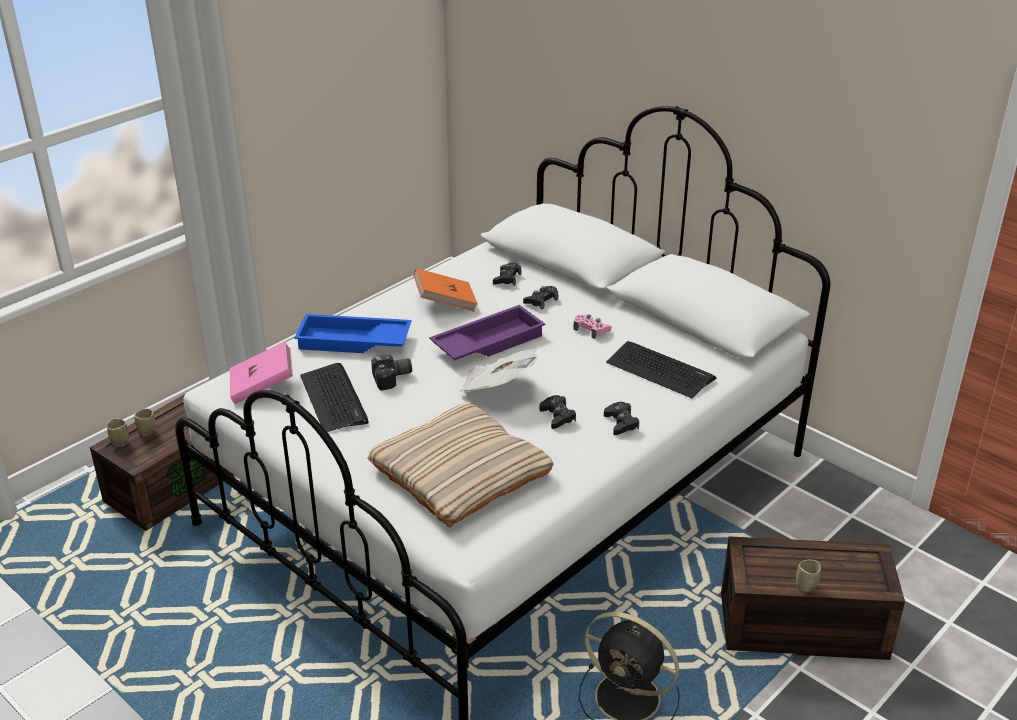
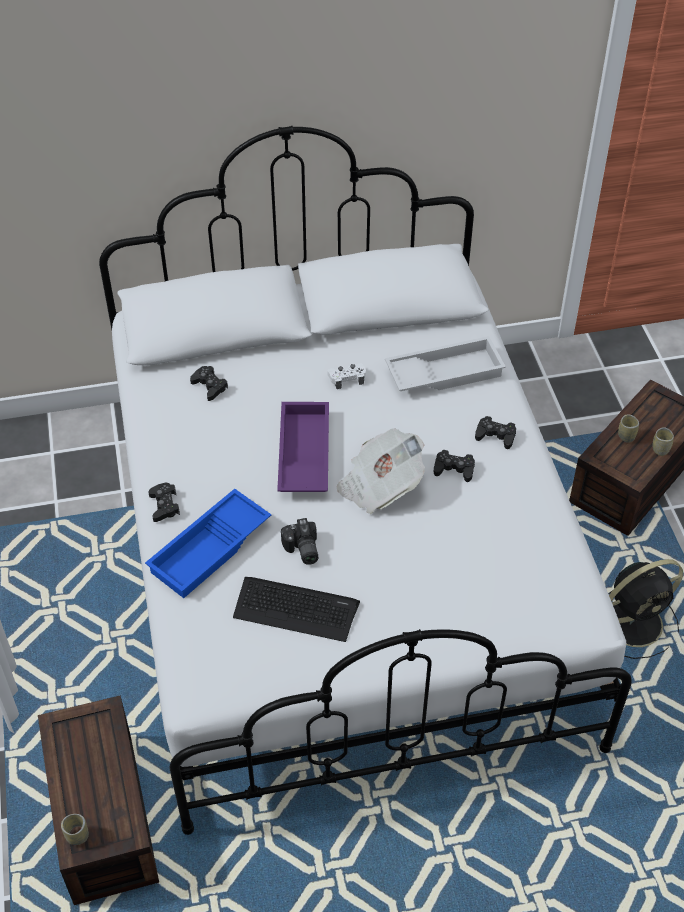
camera: 55 degrees left, 15 degrees up
cup [134,408,156,437] -> cup moved to [618,414,639,443]
pink book [230,341,293,404] -> none
beige pillow [368,403,553,527] -> none
camera [371,355,412,390] -> camera turned 150 degrees clockwise [281,518,318,565]
orange book [413,268,478,311] -> none
black game controller [523,286,558,310] -> black game controller moved to [149,483,180,522]
pink game controller [573,314,611,339] -> white game controller [327,363,366,389]
keyboard [606,341,716,398] -> white tray [385,336,506,391]

